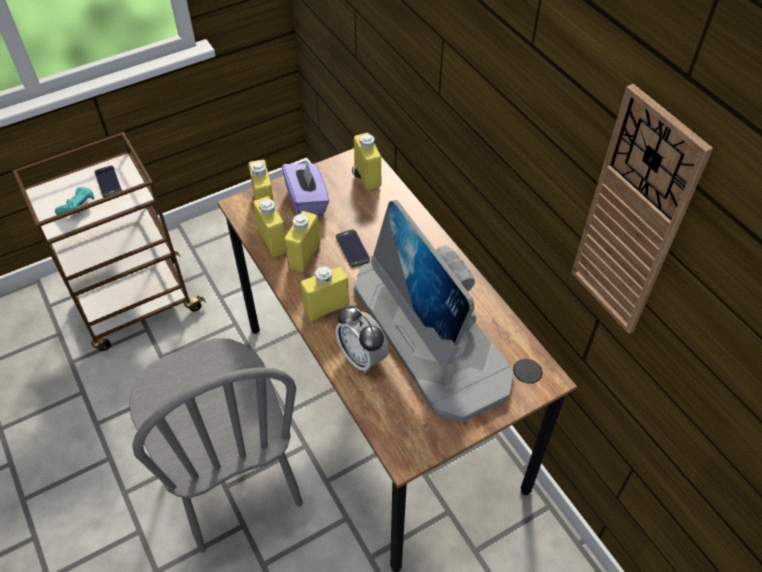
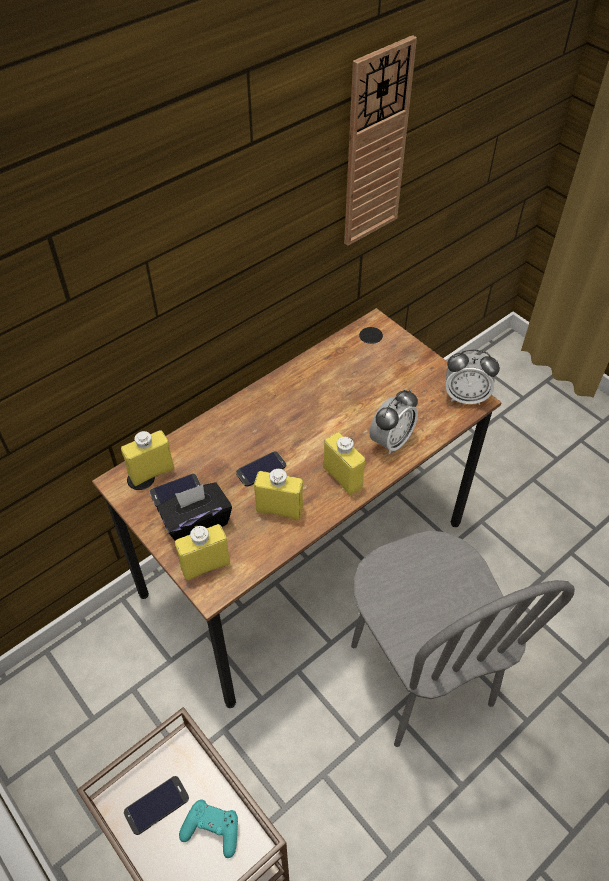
camera: 100 degrees left, 0 degrees up
grey chair [129,338,303,553] -> grey chair turned 105 degrees clockwise [351,531,575,747]
yellow bottle [253,196,286,257] -> none
purple tissue box [282,161,329,215] -> black tissue box [157,482,232,541]
monitor [354,200,514,422] -> none
none -> phone [150,474,201,507]
none -> alarm clock [446,349,500,405]

